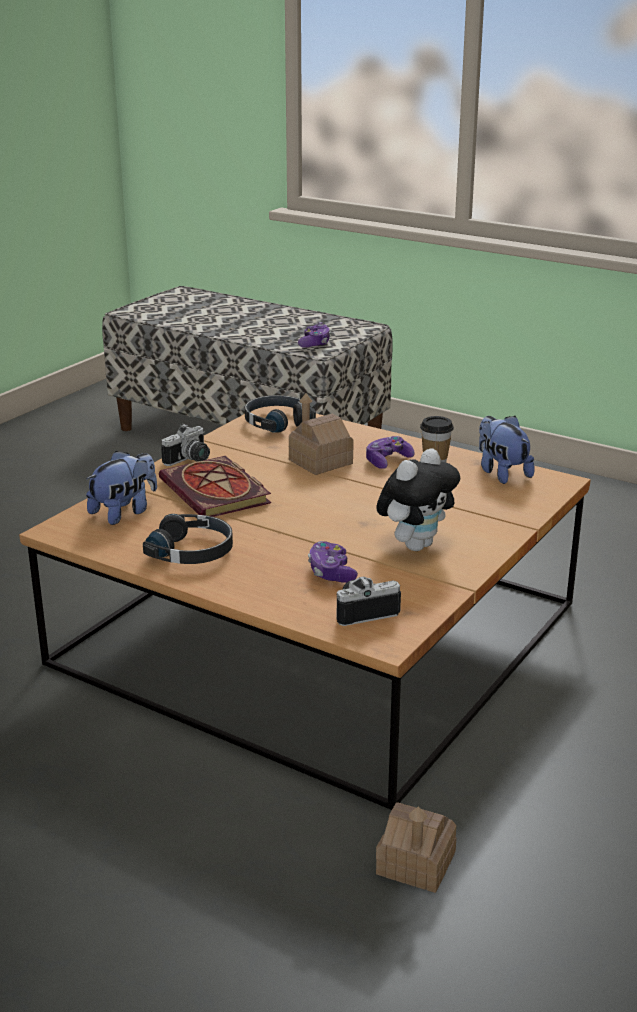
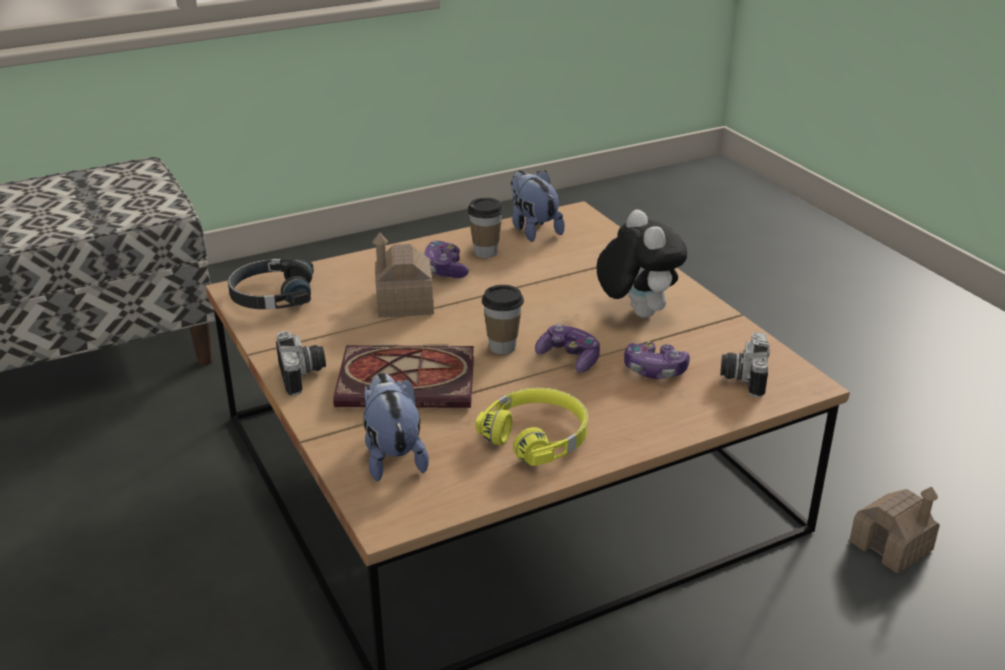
camera: 60 degrees left, 5 degrees up
black headphones [143,514,233,564] -> yellow headphones [475,388,588,466]
game controller [298,322,331,348] -> game controller moved to [535,324,600,372]
plush toy [479,416,535,484] -> plush toy turned 60 degrees clockwise [511,170,565,242]
none -> cup [482,285,524,354]

